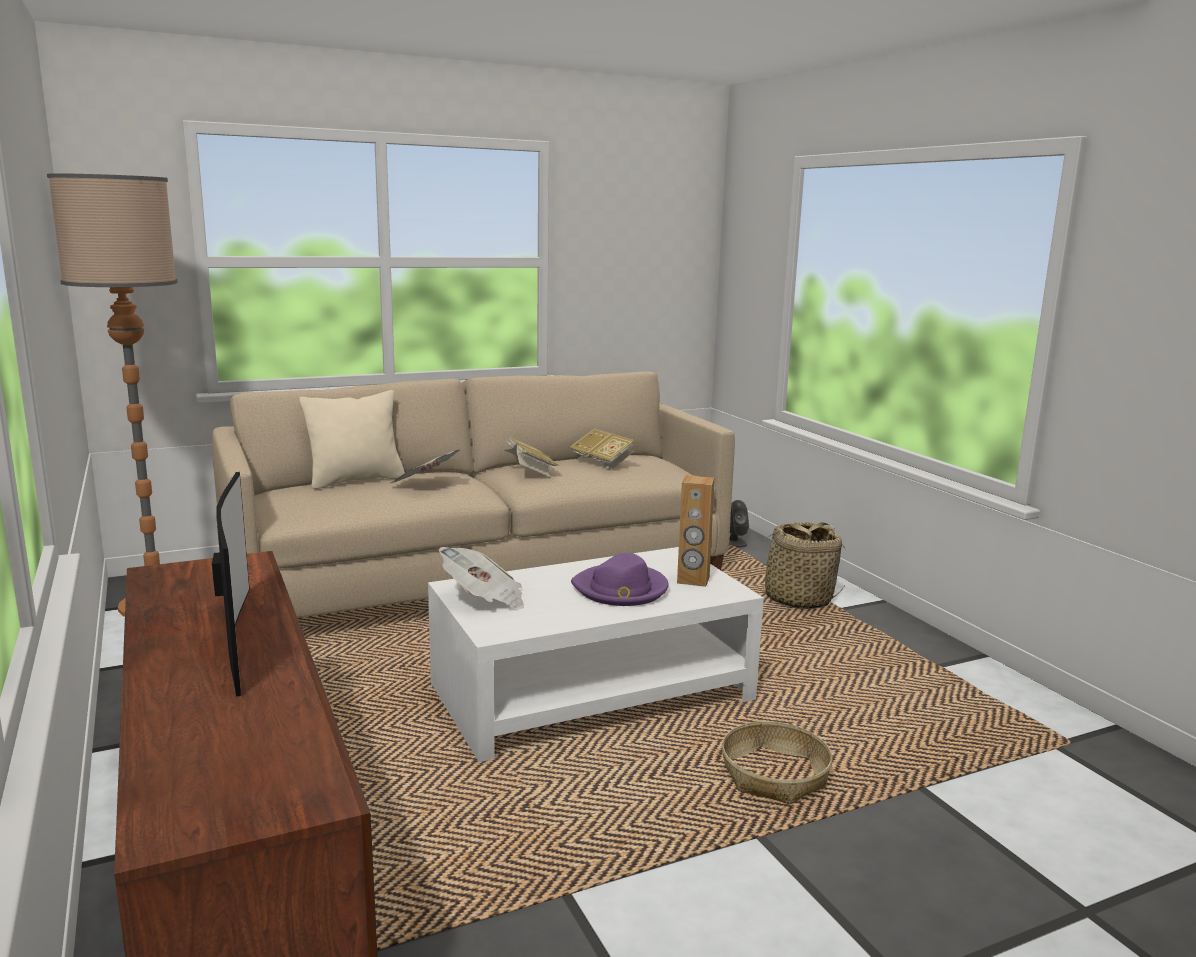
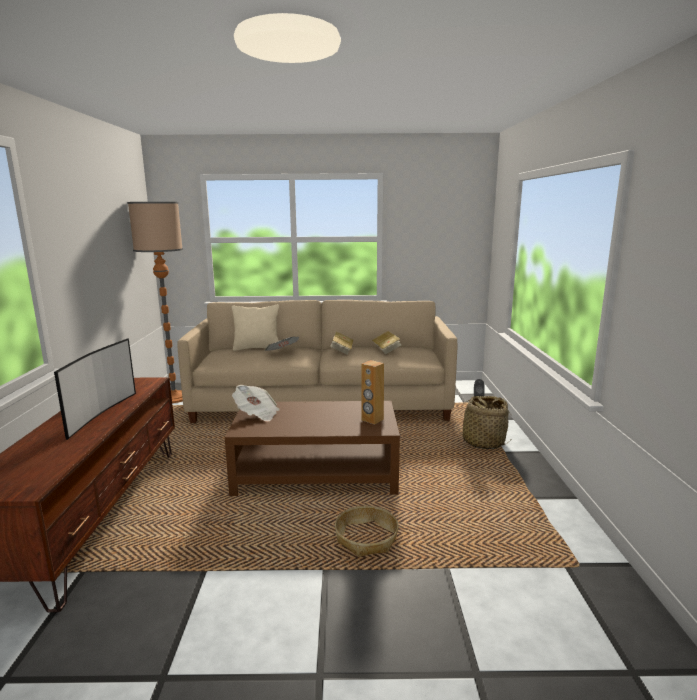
camera: 25 degrees right, 0 degrees up
white coffee table [428,547,764,762] -> brown coffee table [225,401,400,496]
purple hat [571,553,669,606] -> none

